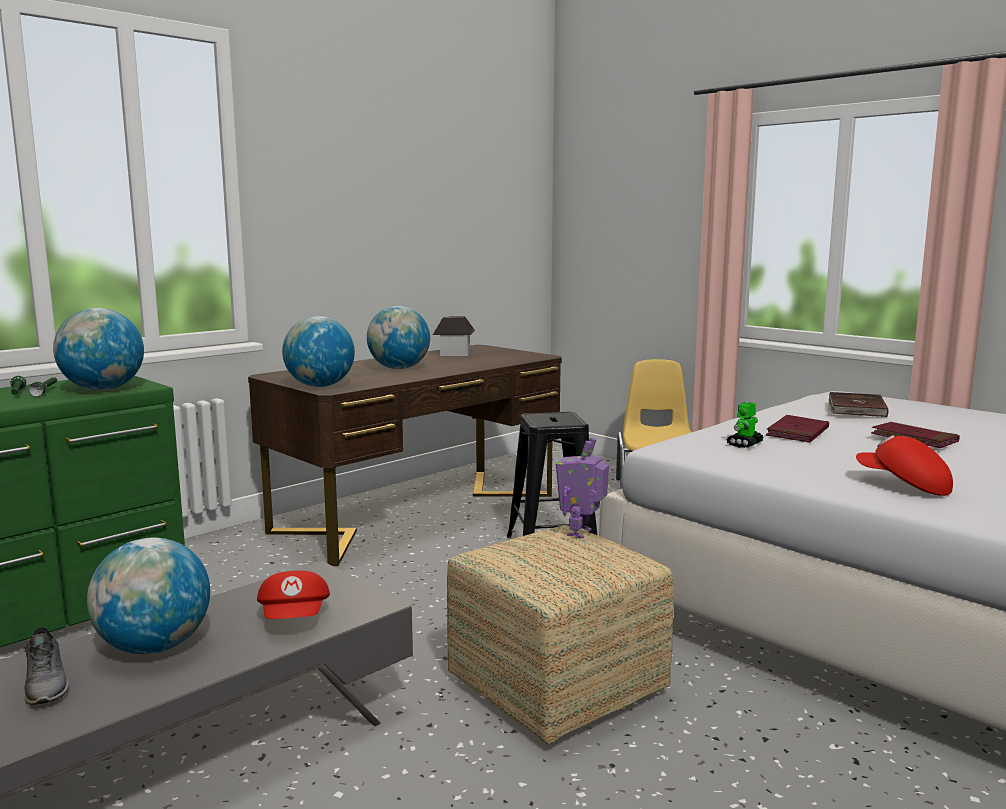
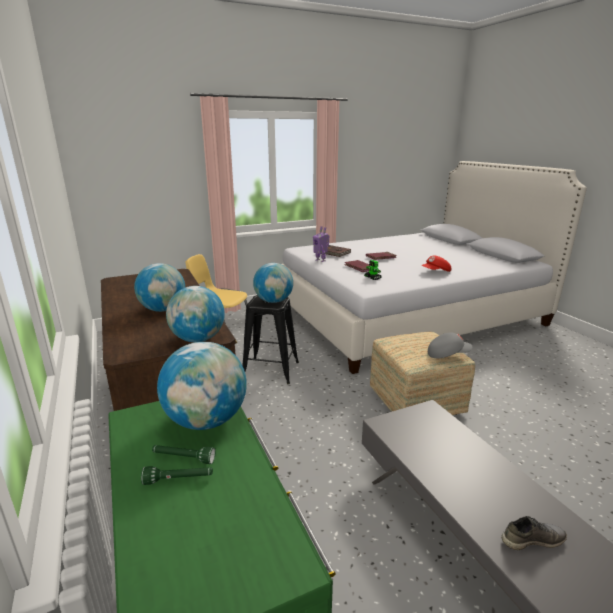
camera: 70 degrees left, 10 degrees up
globe [87,538,210,654] -> globe moved to [253,263,293,303]
red cap [257,571,330,619] -> none
toy house [433,316,475,356] -> none
toy robot [556,437,609,538] -> toy robot moved to [313,227,329,262]
none -> grey cap [428,332,472,358]

